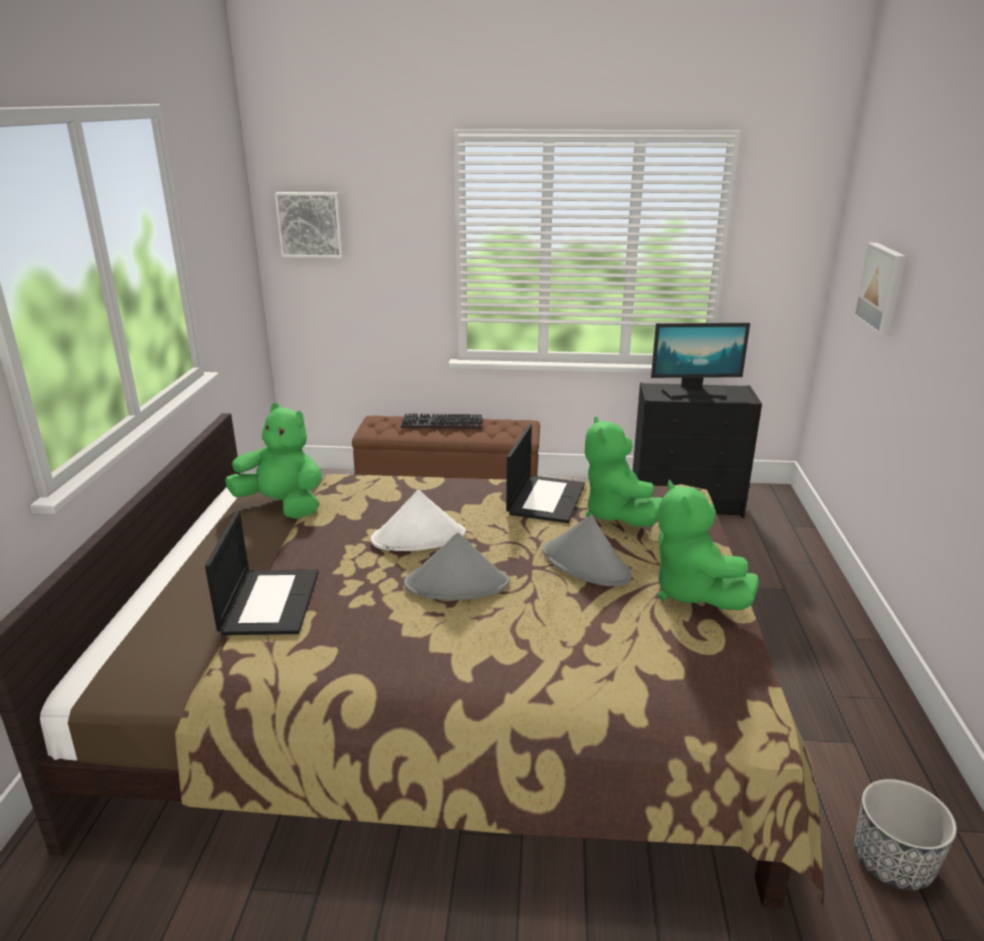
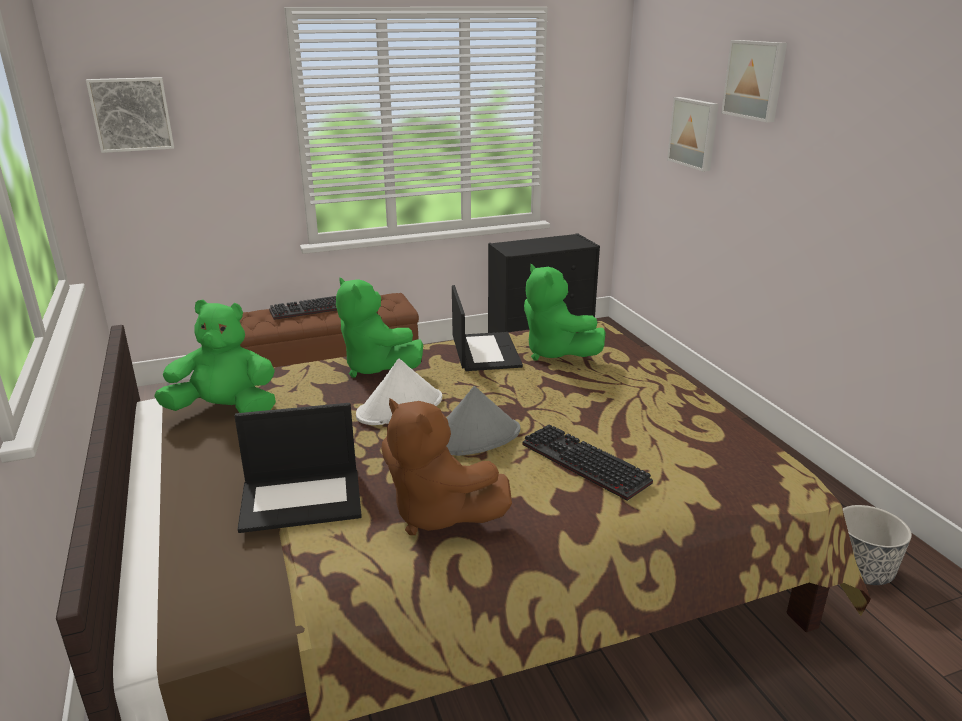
camera: 25 degrees left, 0 degrees up
laptop [205,511,319,635] -> laptop turned 105 degrees clockwise [235,403,362,533]
grey hat [543,515,632,586] -> none
monitor [651,323,750,399] -> none
green plush toy [658,479,759,610] -> green plush toy moved to [336,277,423,377]
none -> brown plush toy [381,398,512,535]
none -> keyboard [523,425,653,501]
none -> picture [721,40,787,122]

